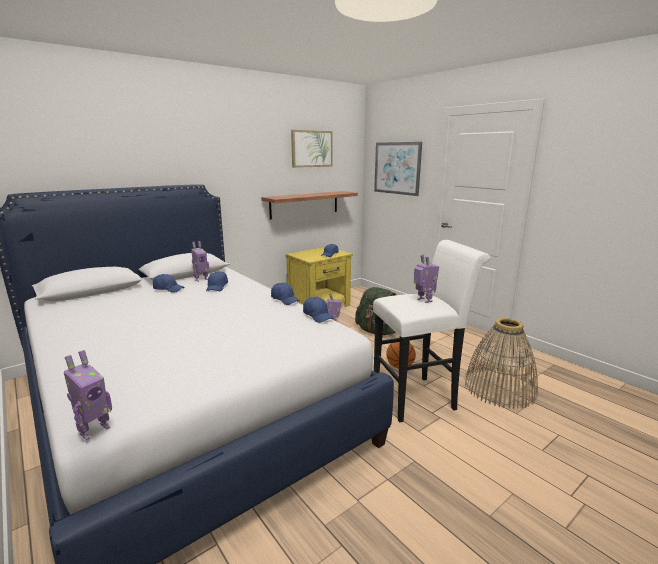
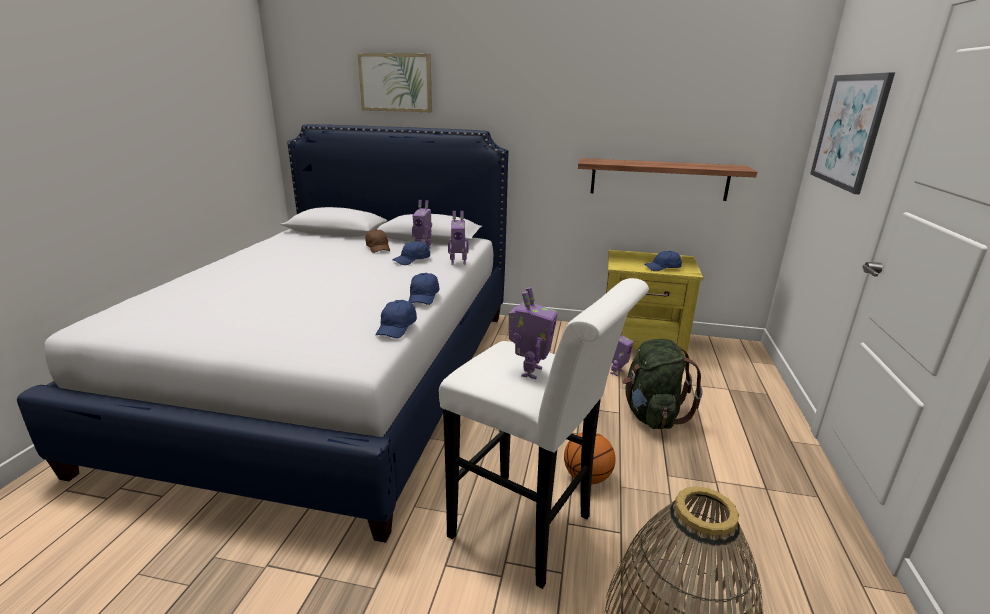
camera: 50 degrees right, 5 degrees up
toy robot [64,350,112,440] -> toy robot moved to [448,211,469,265]
blue cap [153,274,184,293] -> brown cap [365,230,390,253]
picture [291,130,333,168] -> picture moved to [358,53,432,112]

